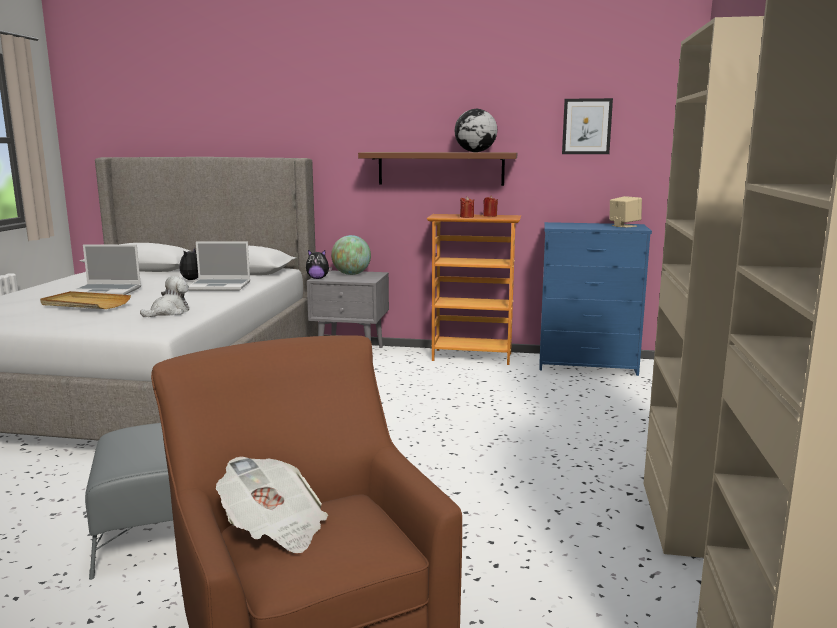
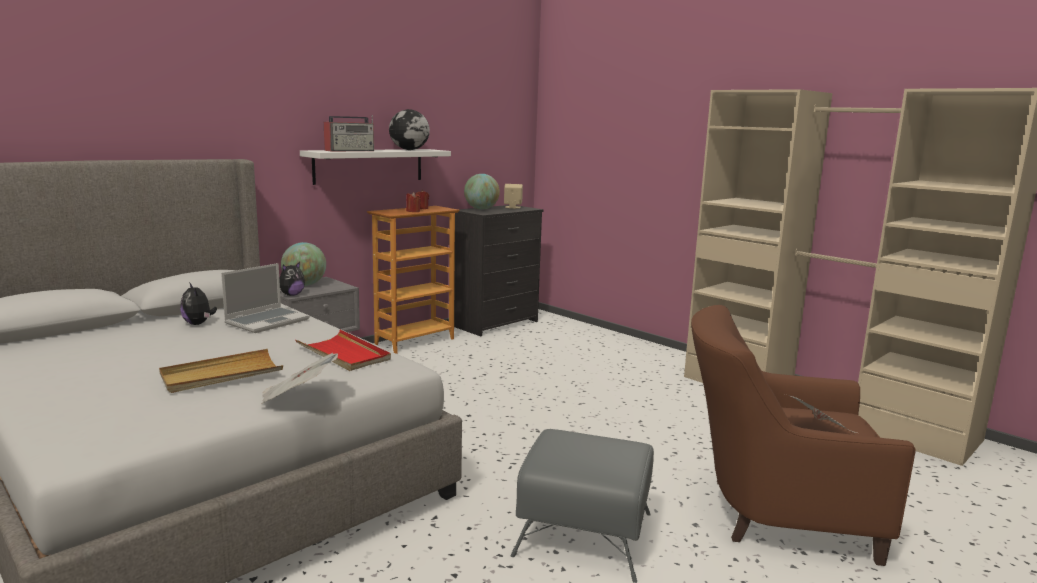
camera: 55 degrees left, 0 degrees up
laptop [72,244,141,295] -> none
plush toy [140,276,189,317] -> red tray [296,330,391,371]
brown shelf [358,152,517,186] -> white shelf [300,149,451,185]
blue dresser [539,222,652,376] -> black dresser [454,205,543,336]
picture [562,98,613,154] -> none
none -> newspaper [261,353,338,404]
none -> radio [324,115,374,151]
none -> globe [464,174,500,210]

